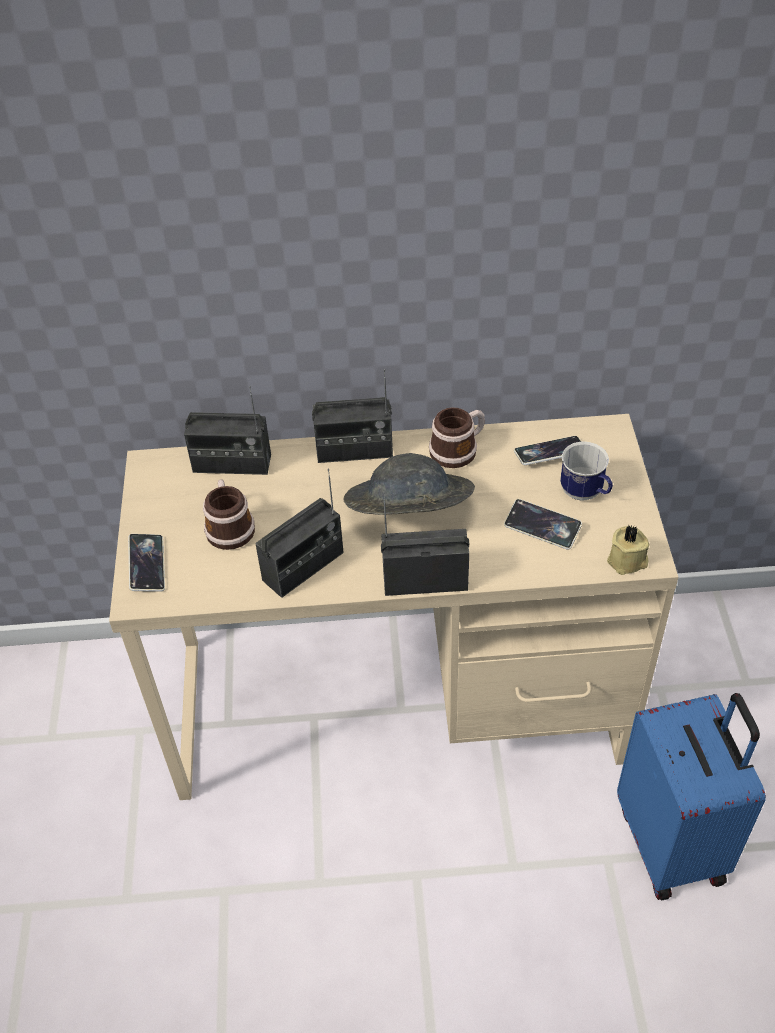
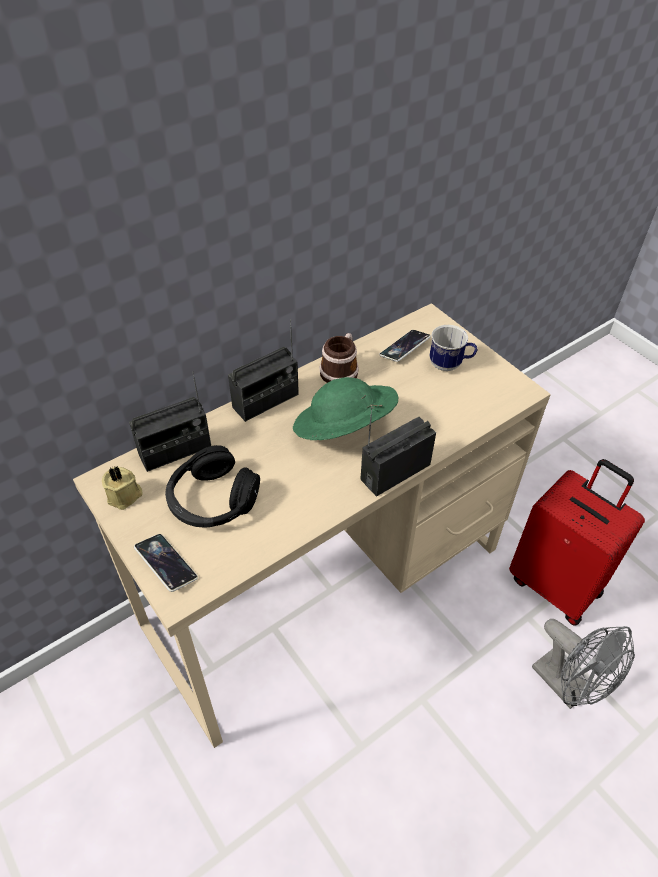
camera: 35 degrees left, 0 degrees up
mug [203,479,255,550] -> black headphones [165,445,260,528]
radio [255,468,344,598] -> none
grey hat [343,453,475,515] -> green hat [293,377,399,440]
phone [504,499,582,550] -> none
beige candle [607,525,649,575] -> beige candle moved to [102,466,143,510]
blue suitcase [617,693,766,900] -> red suitcase [509,459,645,626]
none -> grey fan [532,619,635,709]

